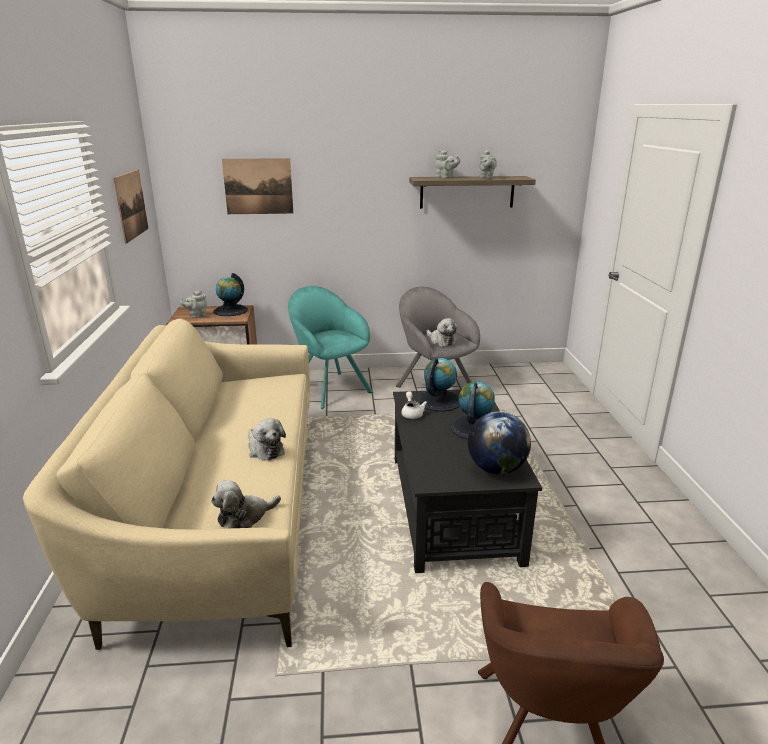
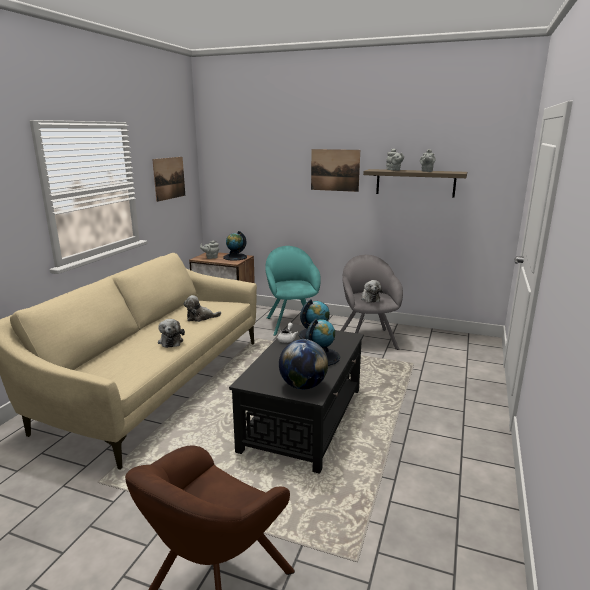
camera: 25 degrees right, 5 degrees down
plush toy [211,480,281,529] -> plush toy moved to [184,295,221,322]
picture [222,158,293,214] -> picture moved to [311,149,360,192]

